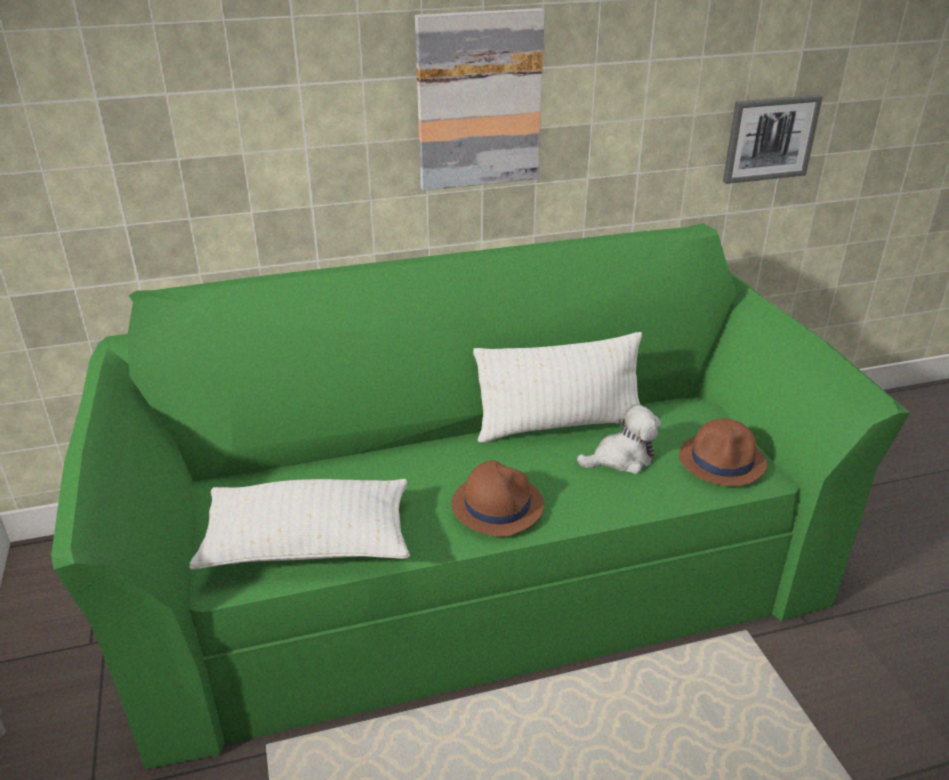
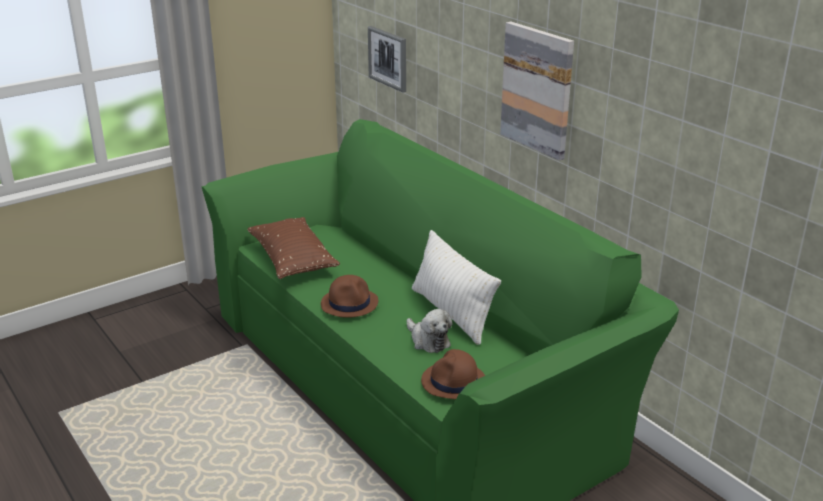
camera: 70 degrees right, 5 degrees down
white pillow [189,479,410,570] -> brown pillow [247,217,340,279]
picture [723,95,823,184] -> picture moved to [368,26,406,93]

